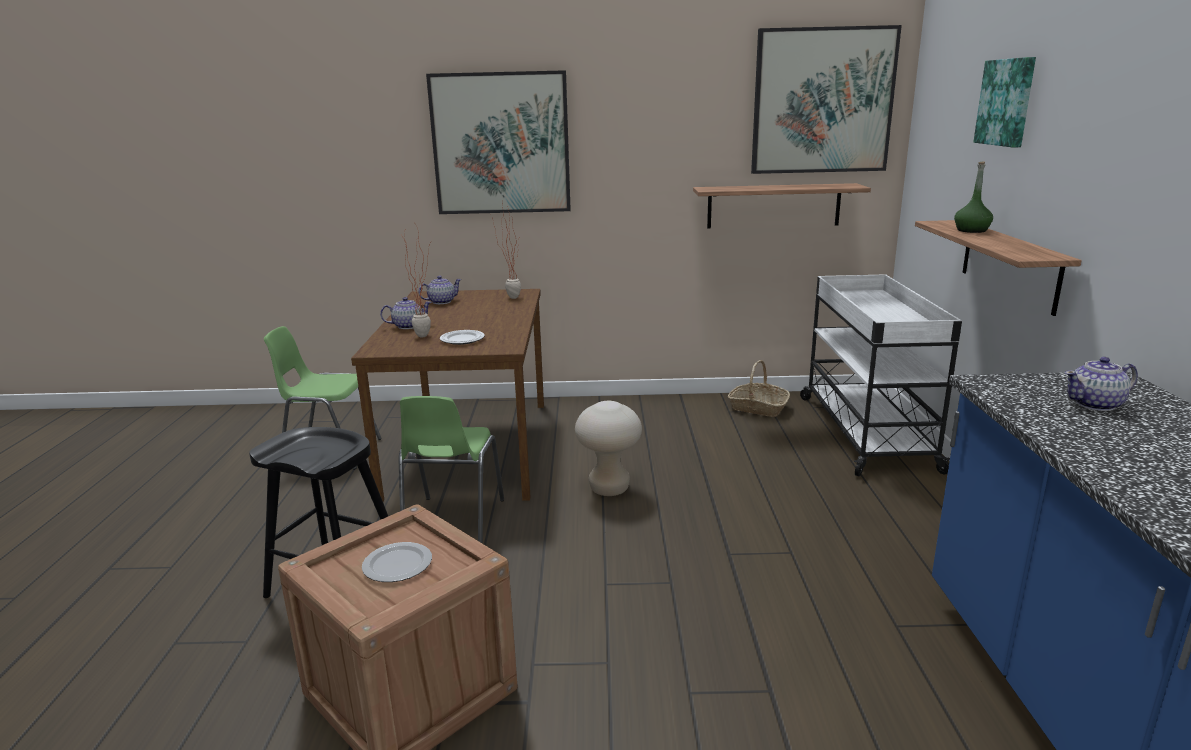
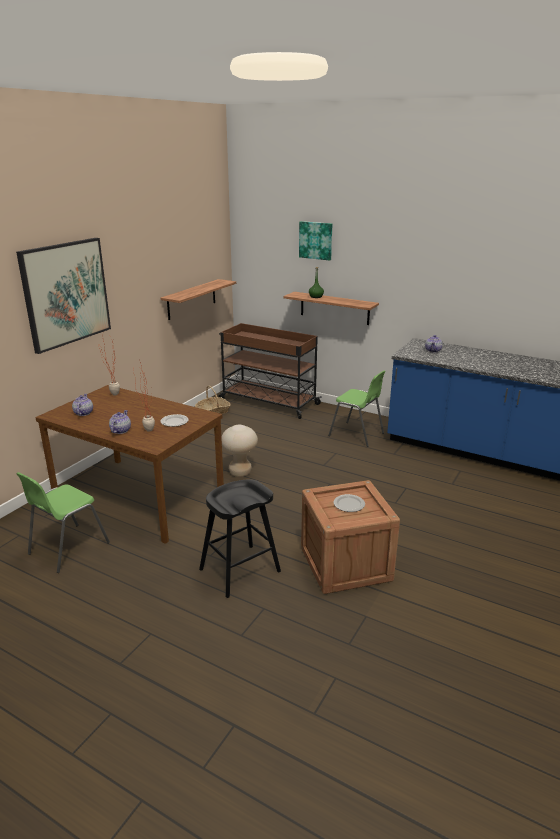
camera: 60 degrees left, 5 degrees up
green chair [398,396,504,544] -> green chair moved to [328,371,386,447]
picture [751,25,902,174] -> none
white cart [800,274,962,476] -> brown cart [218,323,322,419]

